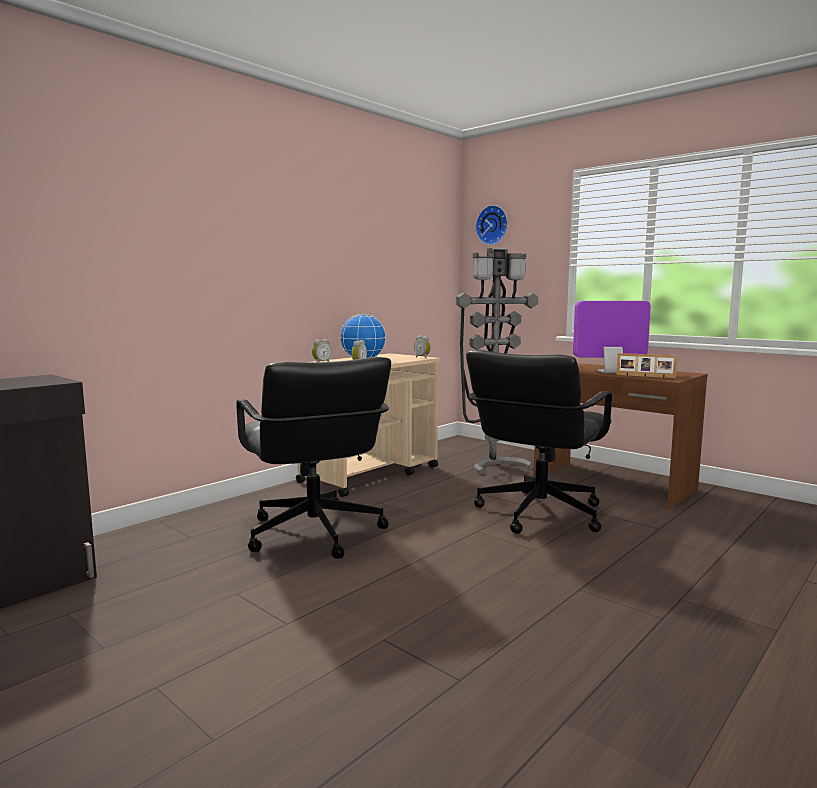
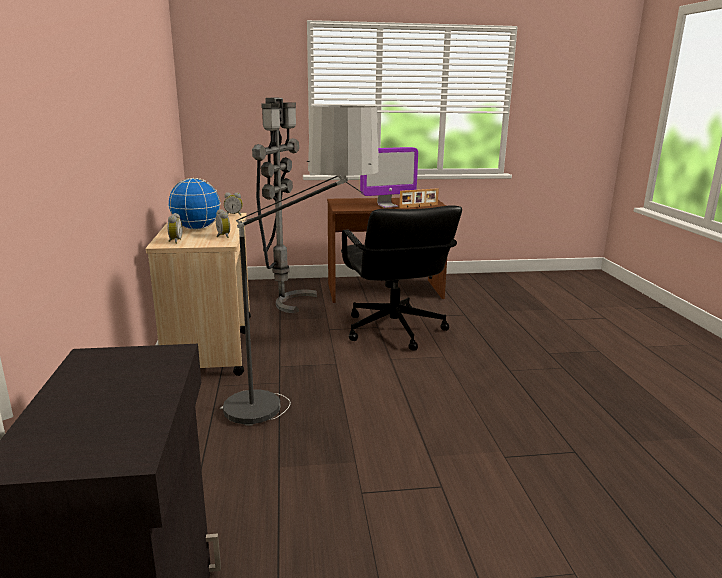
camera: 50 degrees left, 10 degrees up
black office chair [236,357,391,559] -> floor lamp [220,105,379,426]
wall clock [475,205,508,245] -> none
monitor [573,301,651,373] -> monitor turned 150 degrees counterclockwise [360,147,418,208]

